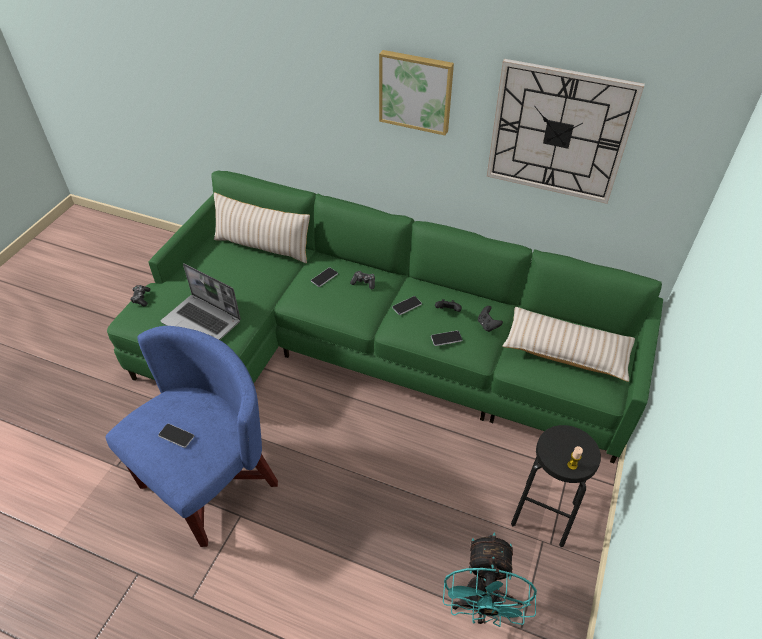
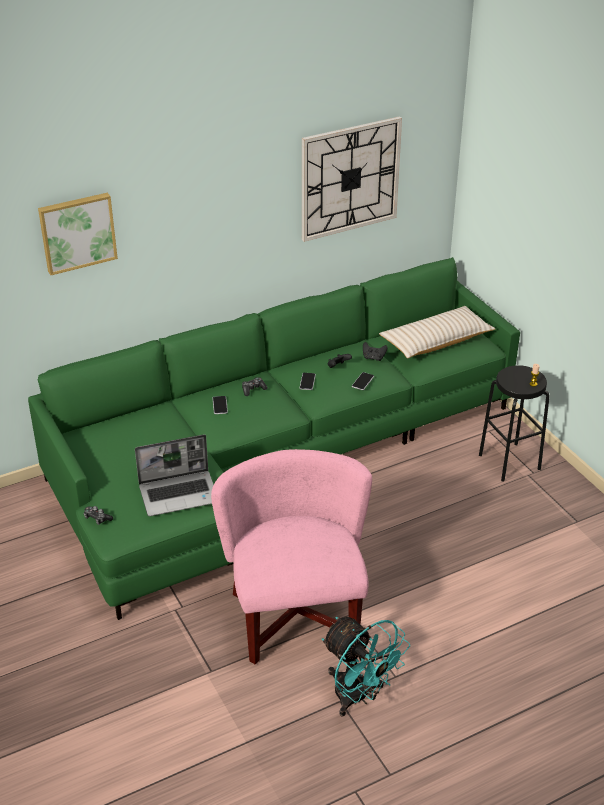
camera: 50 degrees left, 10 degrees down
blue armchair [105,326,278,547] -> pink armchair [211,449,372,664]
phone [158,424,194,448] -> none
beige pillow [214,193,310,263] -> none
picture [379,50,454,135] -> picture moved to [38,193,118,275]
turquoise fan [443,533,537,627] -> turquoise fan moved to [322,617,410,717]

